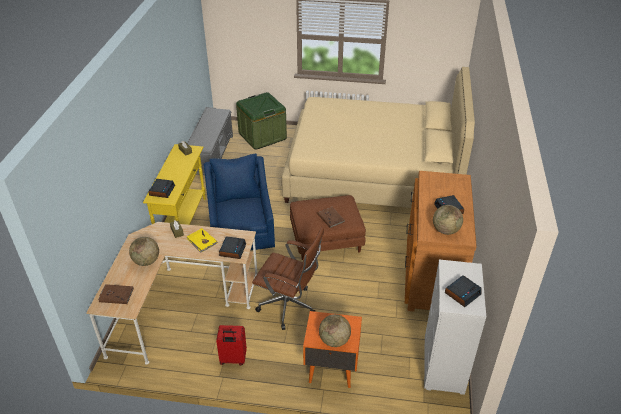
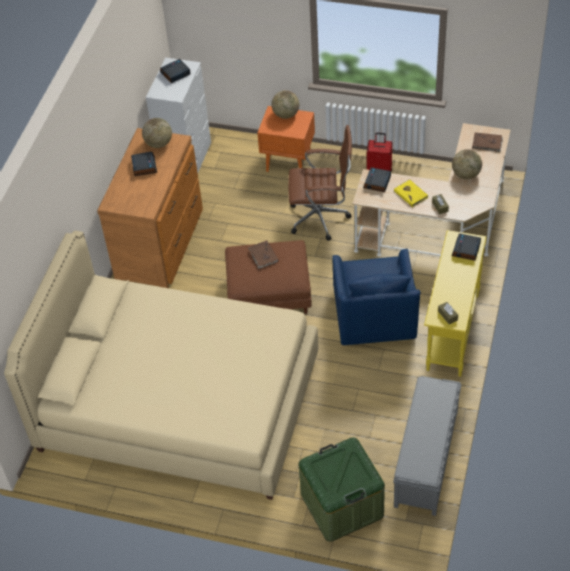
camera: 170 degrees left, 10 degrees up
brown office chair [252,227,324,330] -> brown office chair turned 150 degrees clockwise [288,125,352,241]

